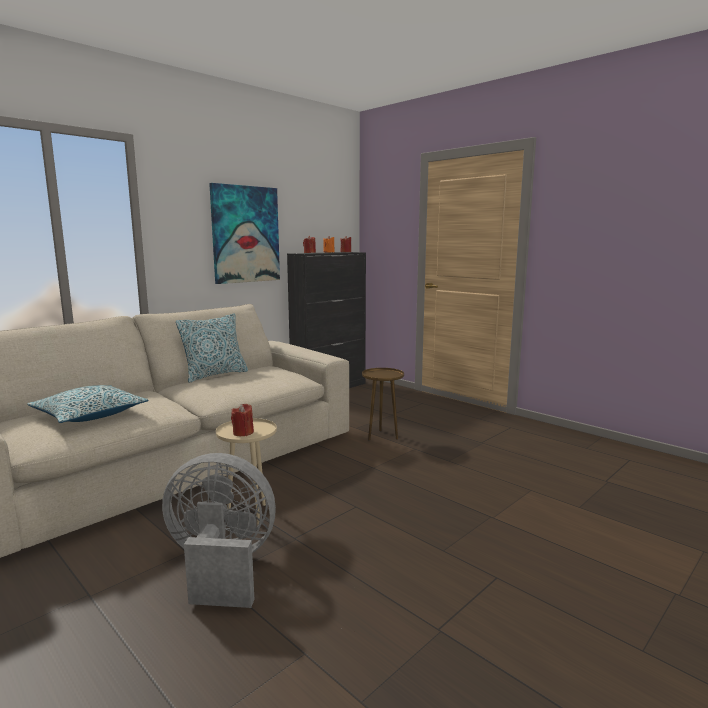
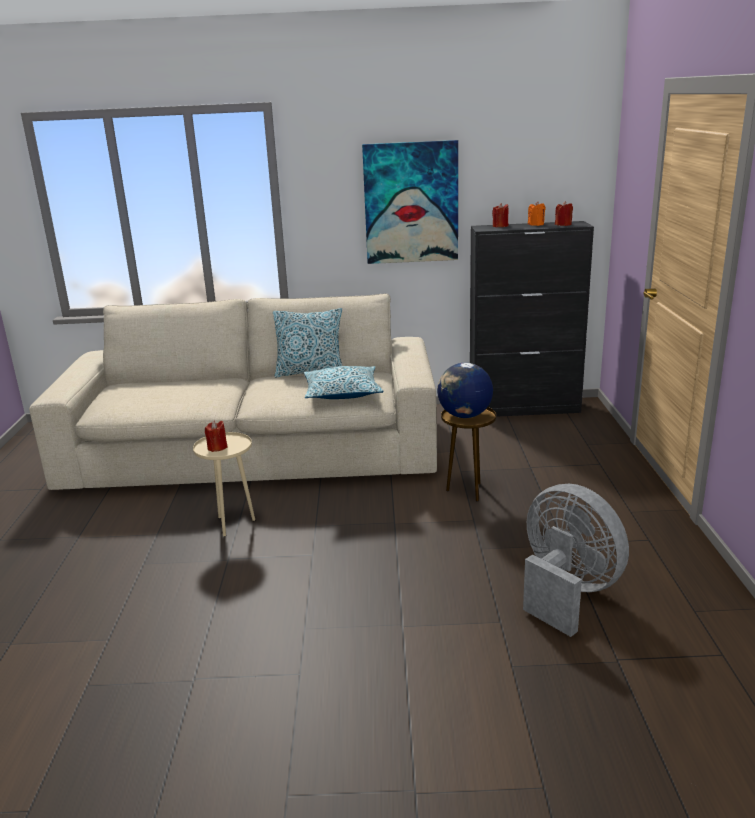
camera: 45 degrees right, 10 degrees up
pillow [27,385,148,423] -> pillow moved to [304,366,384,399]
grey fan [162,453,276,608] -> grey fan moved to [523,484,629,637]
none -> globe [437,363,493,418]

